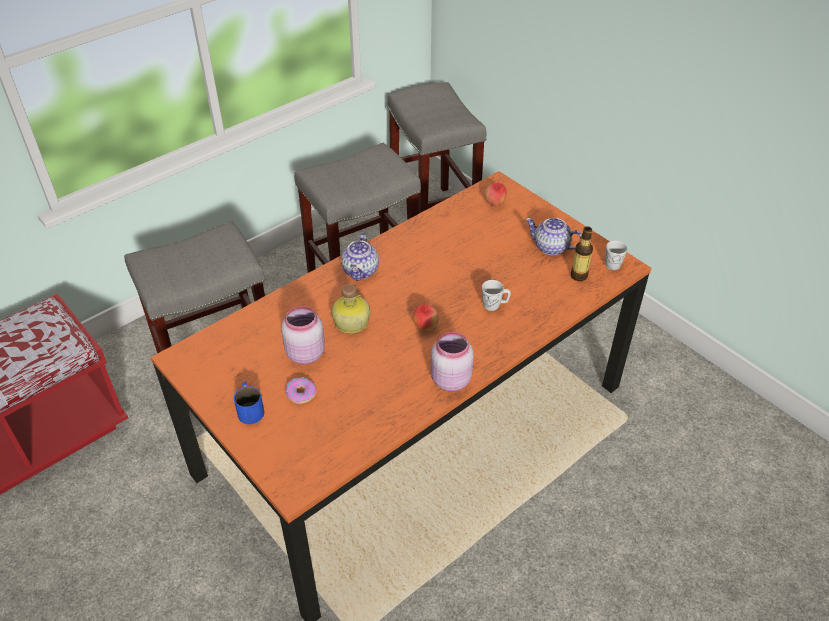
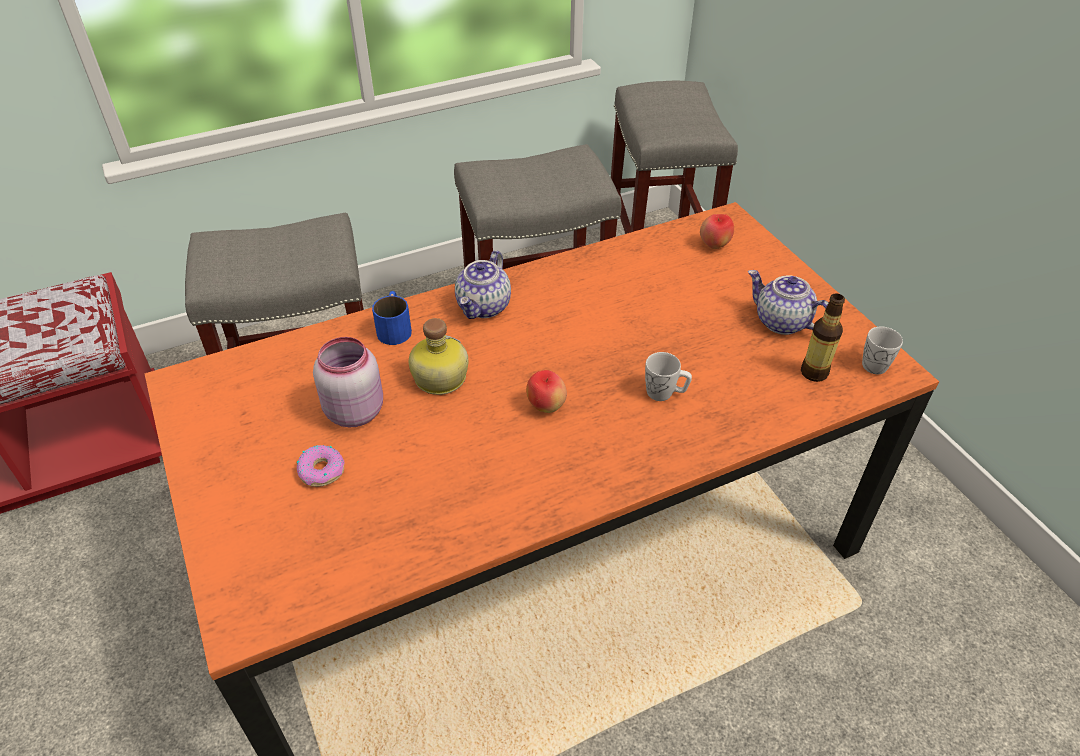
camera: 15 degrees right, 0 degrees up
blue mug [234,382,264,424] -> blue mug moved to [372,291,412,345]
pink jar [431,332,474,391] -> none

